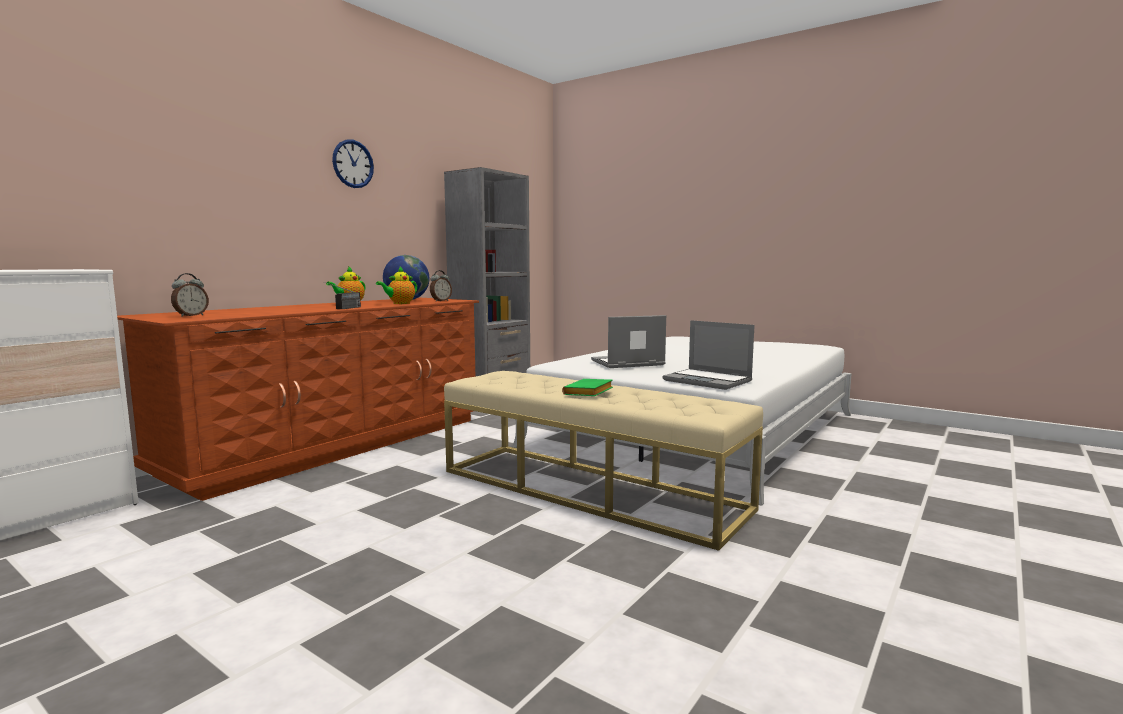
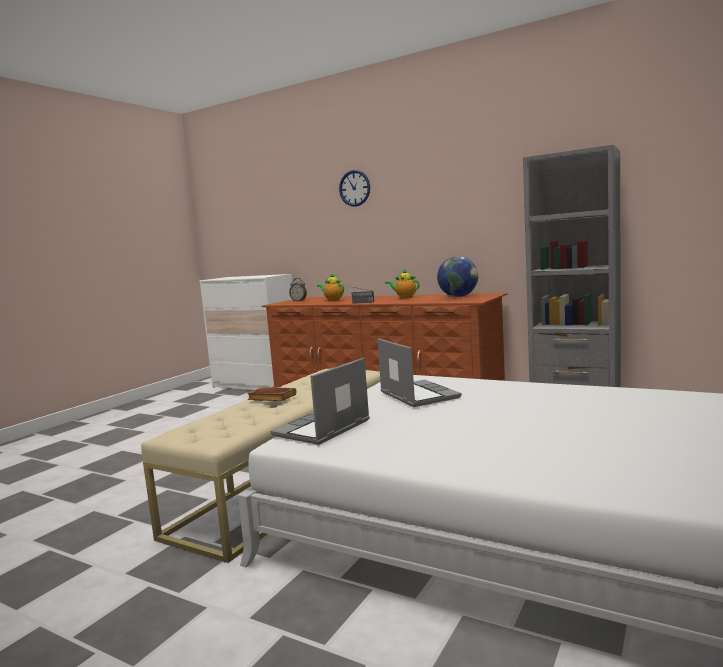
camera: 85 degrees right, 0 degrees up
wall clock [332,140,374,188] -> wall clock moved to [339,170,370,207]
teapot [376,267,417,304] -> teapot moved to [317,273,344,301]
alarm clock [430,270,452,301] -> none
green book [562,379,613,396] -> brown book [247,387,296,401]

